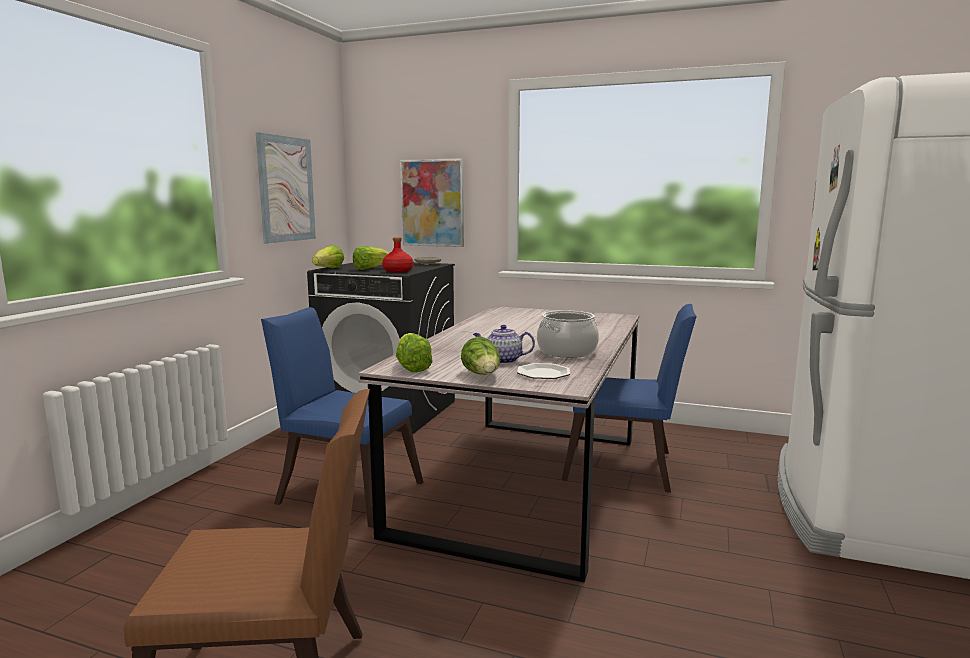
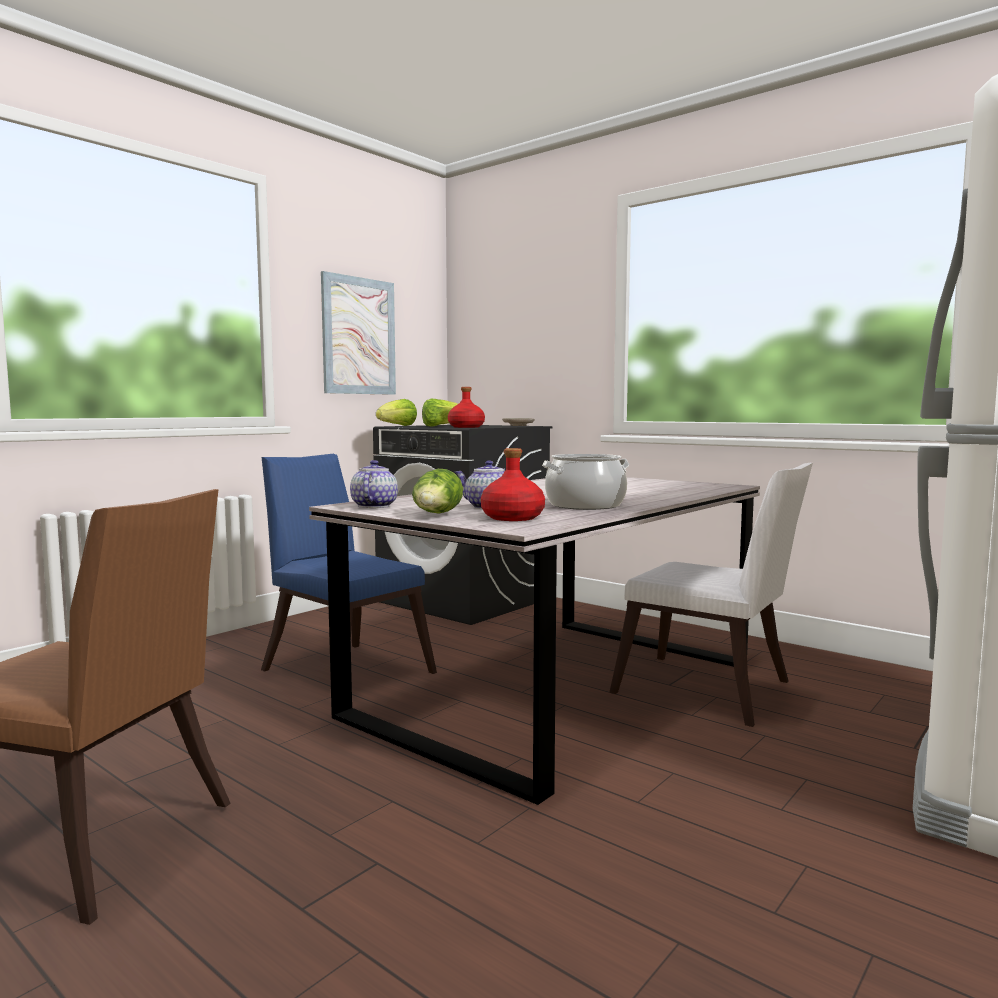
camera: 20 degrees right, 5 degrees down
lettuce [396,333,432,372] -> teapot [350,460,398,508]
picture [400,158,464,247] -> none
plate [517,363,570,379] -> red bottle [481,448,545,521]
blue chair [562,304,697,493] -> white chair [609,463,813,727]

